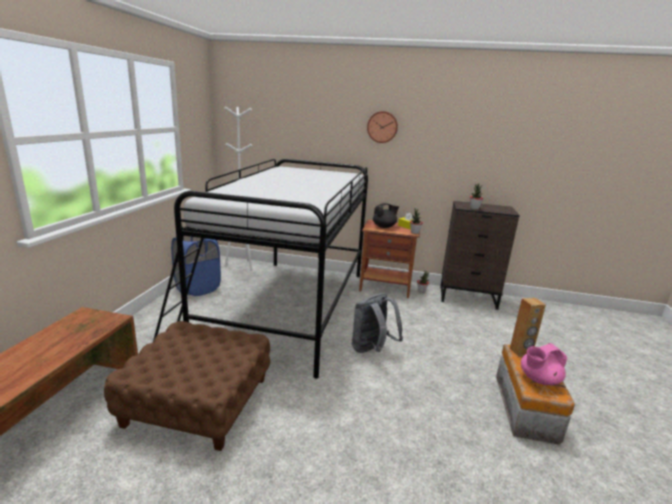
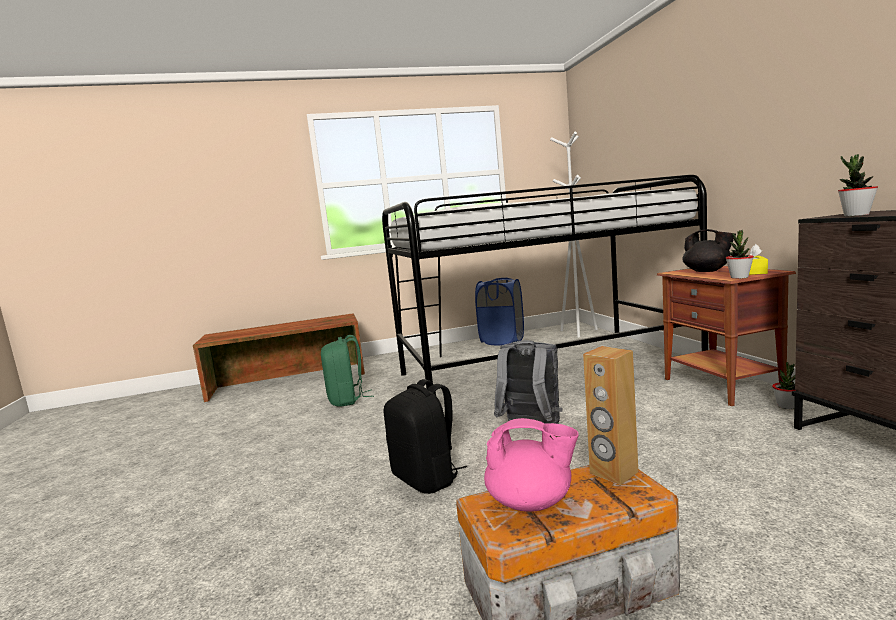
camera: 65 degrees right, 10 degrees down
brown ottoman [104,321,270,451] -> green backpack [321,335,374,407]
wall clock [367,111,398,143] -> none
pink teapot [521,343,567,385] -> pink teapot turned 150 degrees clockwise [484,418,579,512]
none -> black backpack [384,379,467,494]

